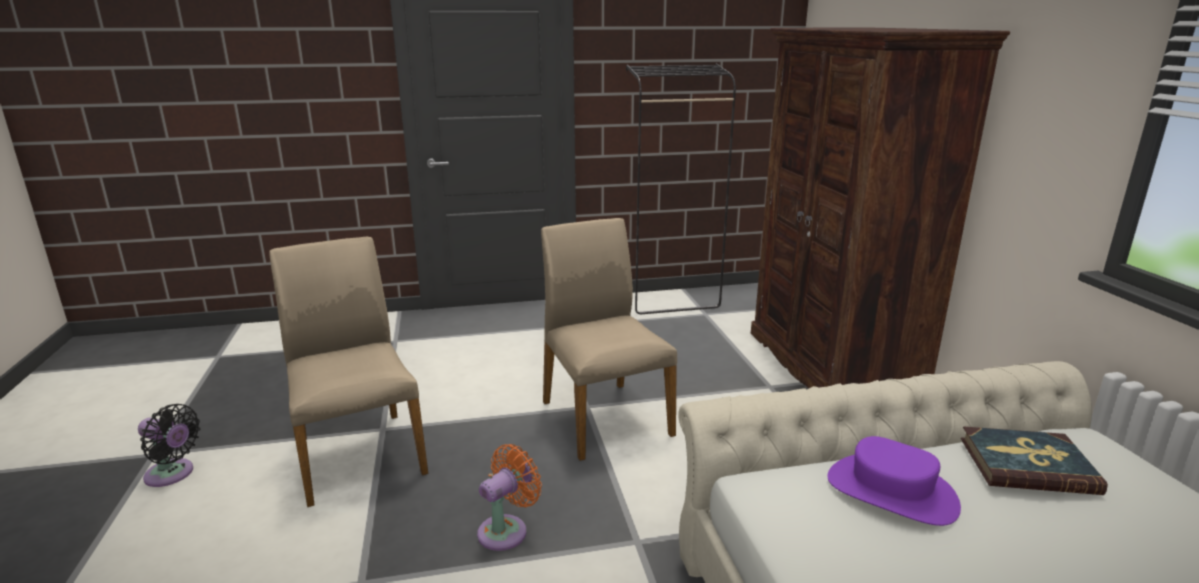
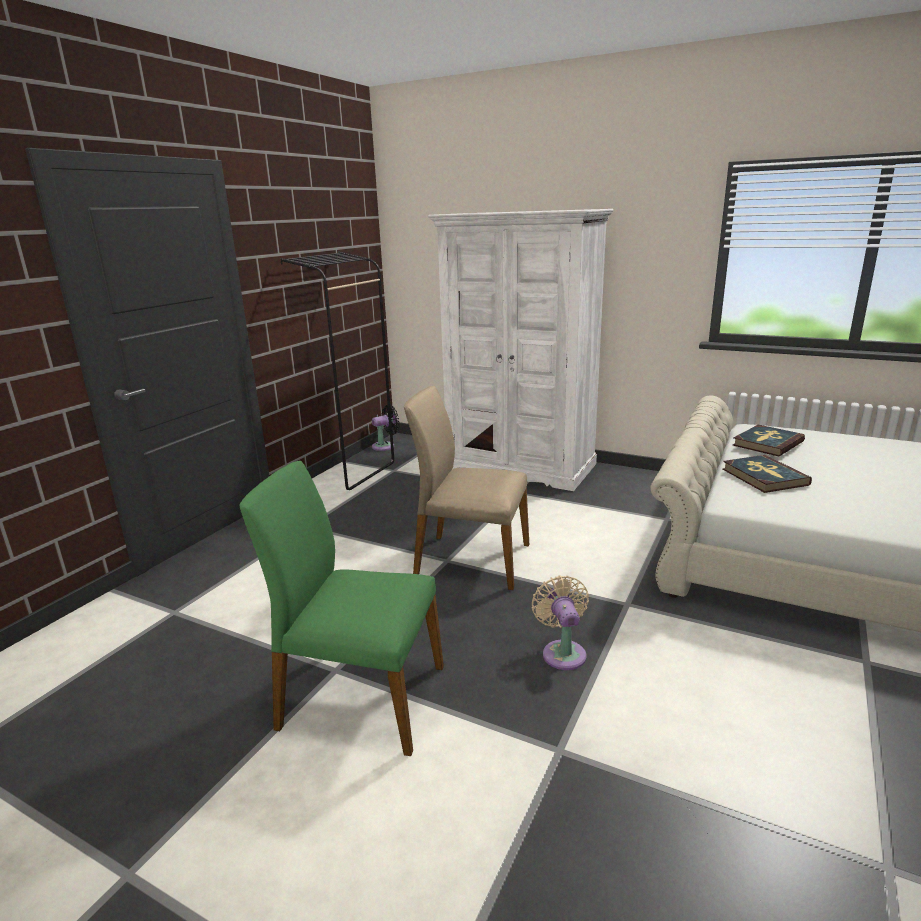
camera: 50 degrees left, 0 degrees up
black fan [138,404,201,487] -> black fan moved to [372,405,399,451]
beige chair [269,237,428,507] -> green chair [239,461,444,756]
orange fan [477,444,542,551] -> beige fan [532,575,589,670]
brown wardrobe [751,27,1010,388] -> white wardrobe [428,209,614,491]
purple hat [827,436,961,526] -> book [723,455,812,493]

